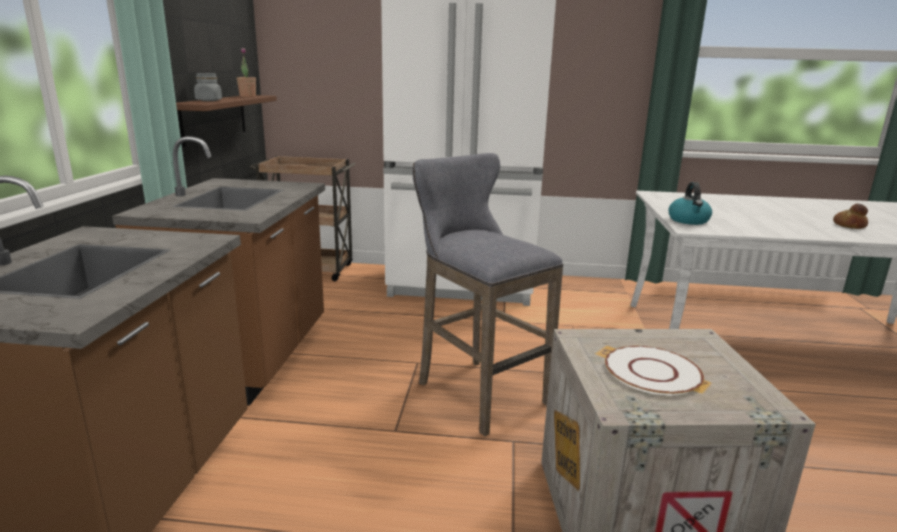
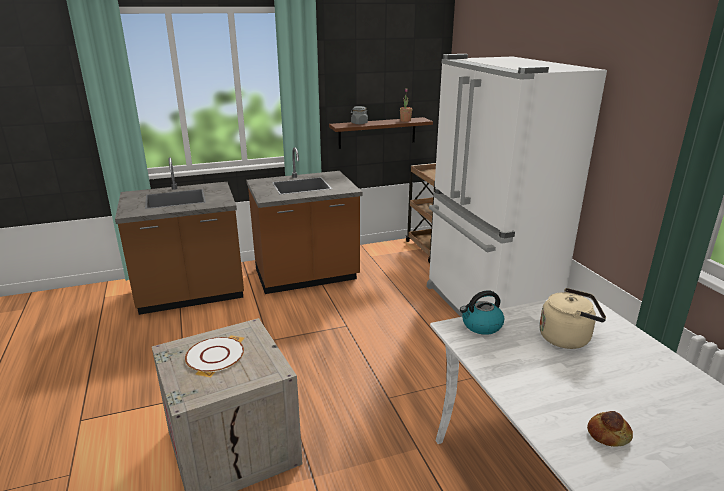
camera: 65 degrees right, 5 degrees up
grey stool [413,153,563,436] -> none
none -> beige kettle [539,288,606,349]

